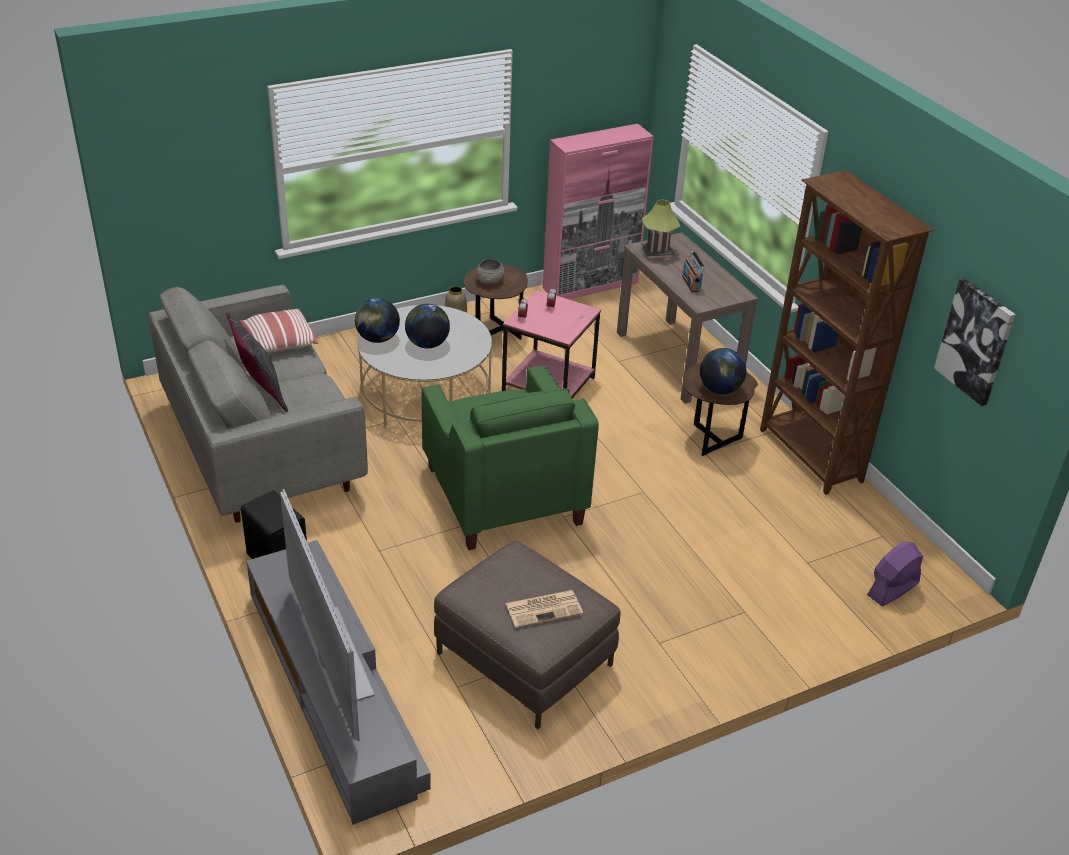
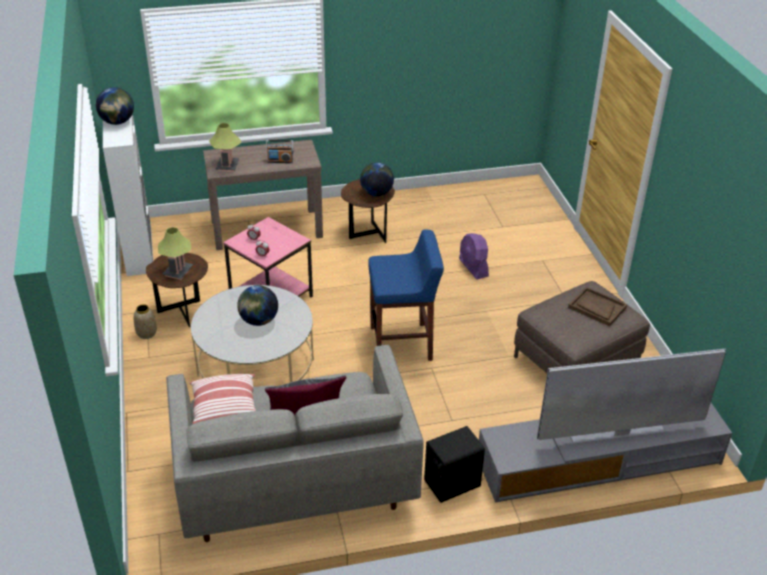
camera: 75 degrees left, 0 degrees up
globe [355,298,400,343] -> globe moved to [96,87,134,125]
green armchair [421,365,599,550] -> blue stool [368,229,444,361]
grey bowl [477,259,505,285] -> table lamp [158,227,193,280]
newspaper [505,590,583,628] -> brown tray [568,287,627,326]
pink cabinet [543,124,654,299] -> white cabinet [103,114,153,276]
brown bookcase [760,170,933,495] -> none
purple fan [867,541,923,606] -> purple fan moved to [459,233,489,279]
picture [934,278,1016,406] -> none

